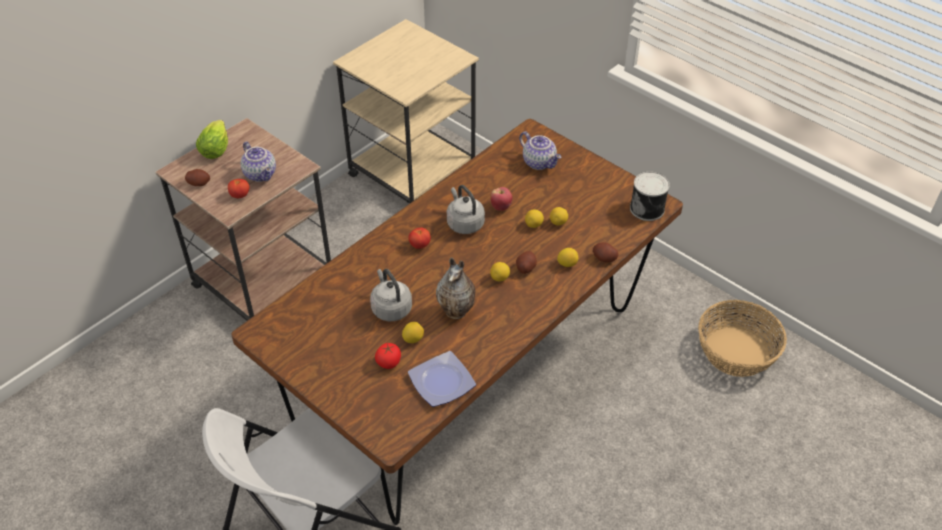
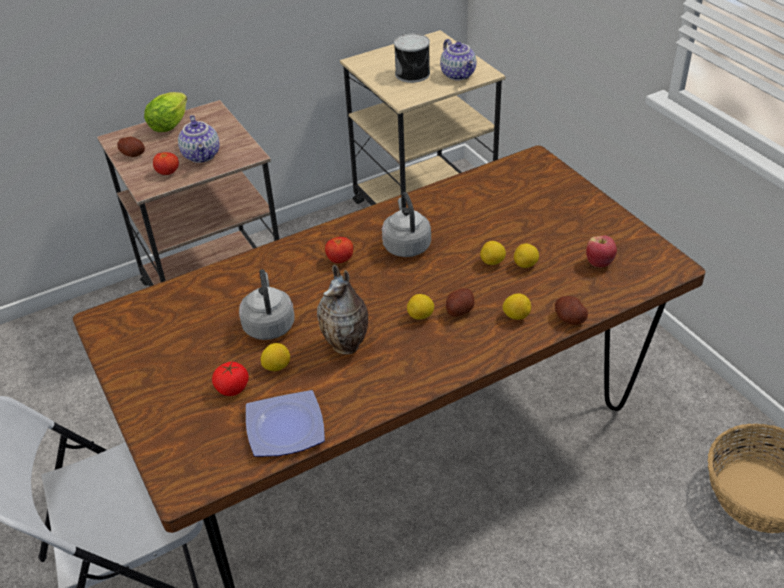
camera: 20 degrees right, 5 degrees down
apple [490,187,512,211] -> apple moved to [586,236,617,268]
teapot [519,131,561,170] -> teapot moved to [440,39,476,81]
can [630,171,670,221] -> can moved to [394,33,430,83]

